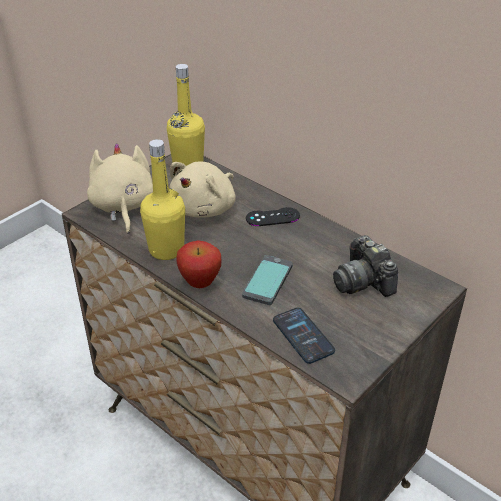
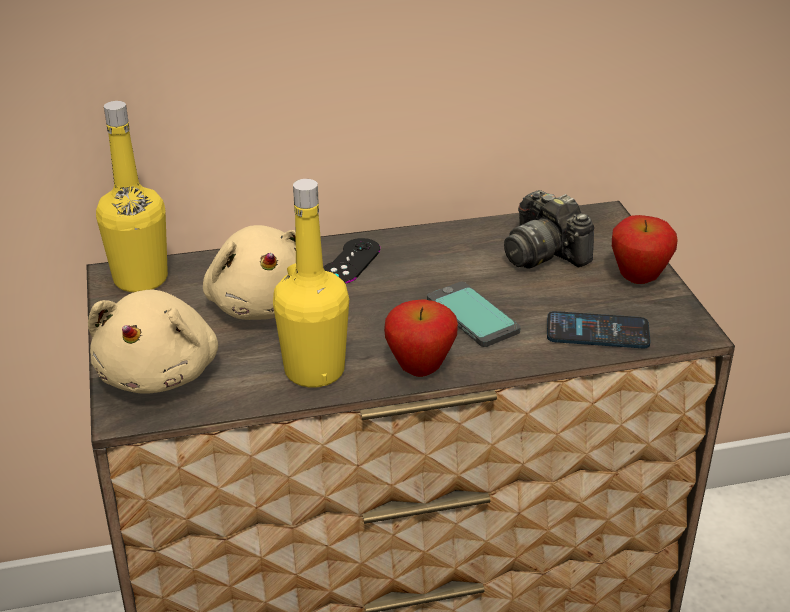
camera: 55 degrees left, 5 degrees down
beige plush toy [87,143,153,234] -> beige plush toy turned 105 degrees counterclockwise [88,290,218,394]
camera [333,235,398,297] -> camera turned 45 degrees clockwise [504,190,594,269]
none -> apple [612,215,678,284]

